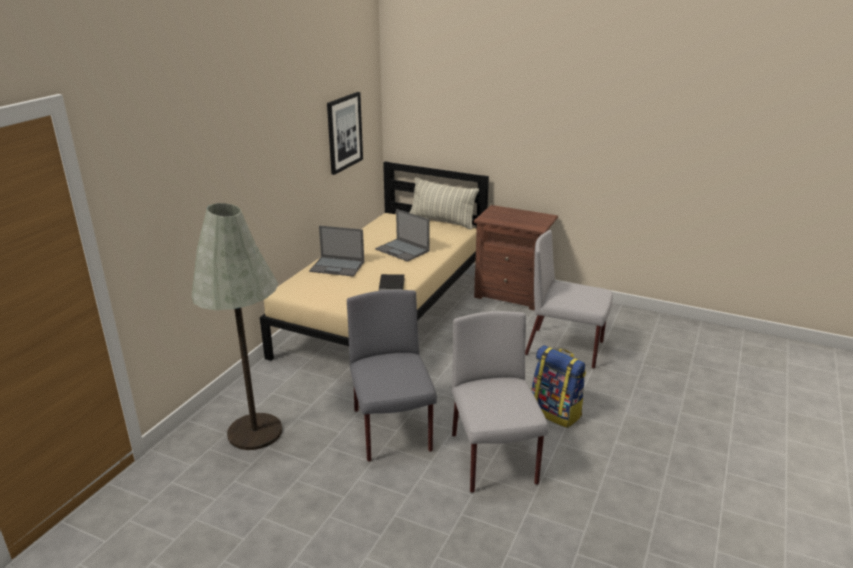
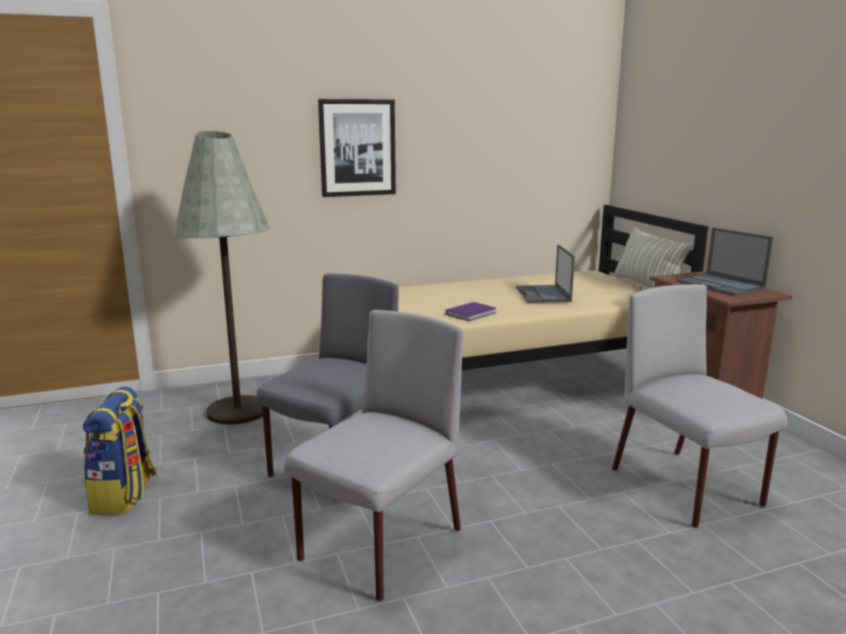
camera: 45 degrees right, 10 degrees down
laptop [309,226,364,277] -> laptop moved to [677,228,773,296]
picture [327,92,363,175] -> picture moved to [318,99,396,197]
black book [379,274,404,291] -> purple book [446,302,496,321]
backpack [531,345,586,428] -> backpack moved to [83,387,158,514]

